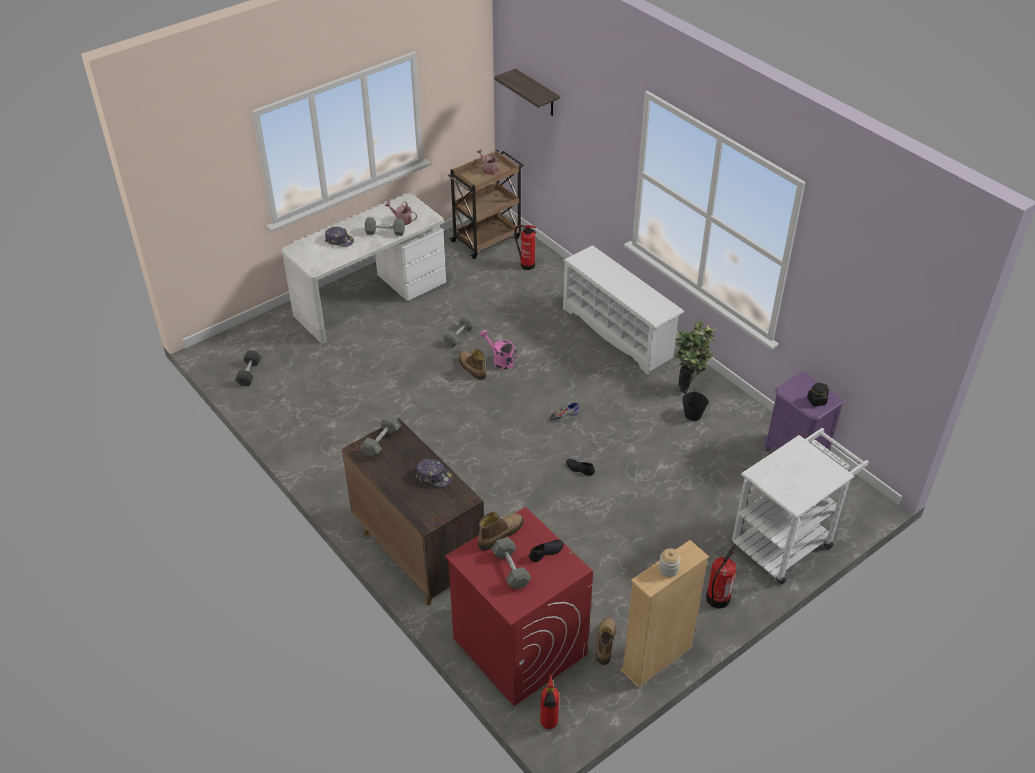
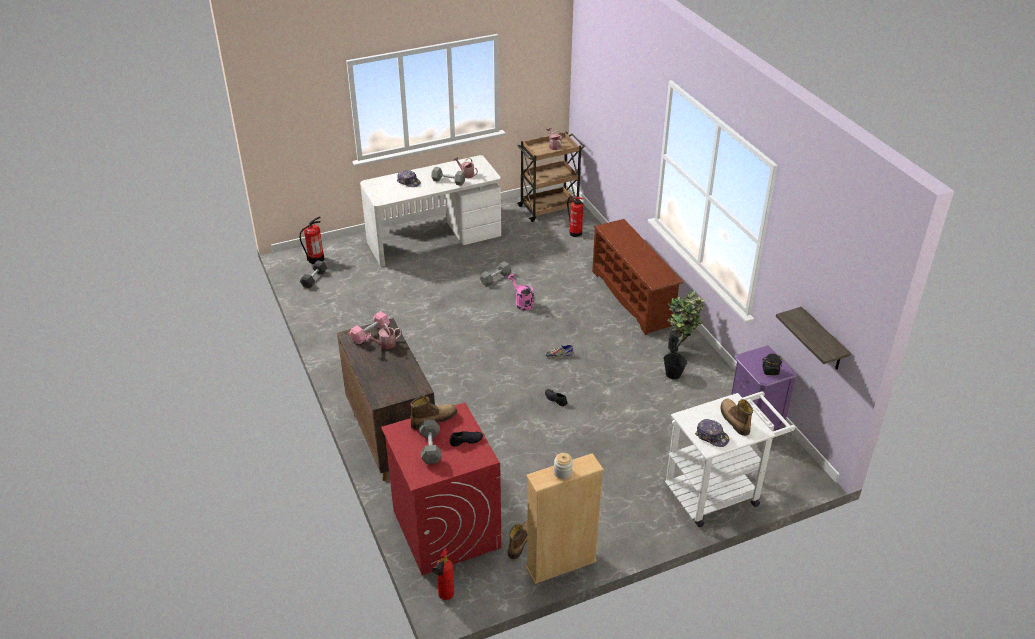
camera: 15 degrees right, 5 degrees down
grey dumbbell [360,414,401,458] -> pink dumbbell [350,311,390,344]
cap [415,459,453,487] -> cap moved to [695,419,729,447]
boot [459,349,486,380] -> boot moved to [720,399,753,436]
shelf [494,69,560,116] -> shelf moved to [776,307,851,370]
white shoe rack [563,245,684,375] -> brown shoe rack [592,219,683,335]
fire extinguisher [706,546,736,609] -> fire extinguisher moved to [300,216,324,264]
none -> watering can [365,323,402,349]

